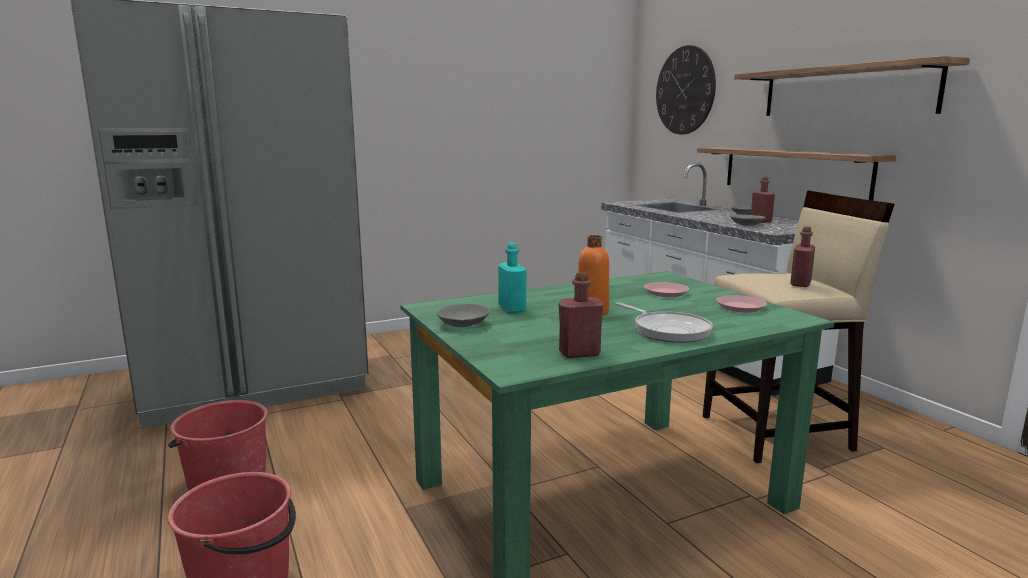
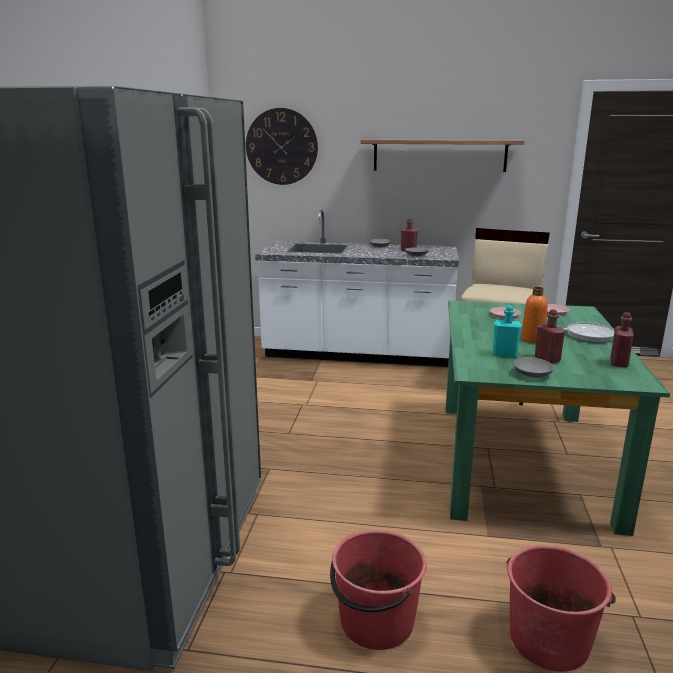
camera: 55 degrees left, 5 degrees up
shelf [697,147,896,201] -> none
red bottle [790,227,815,287] -> red bottle moved to [535,309,565,364]

